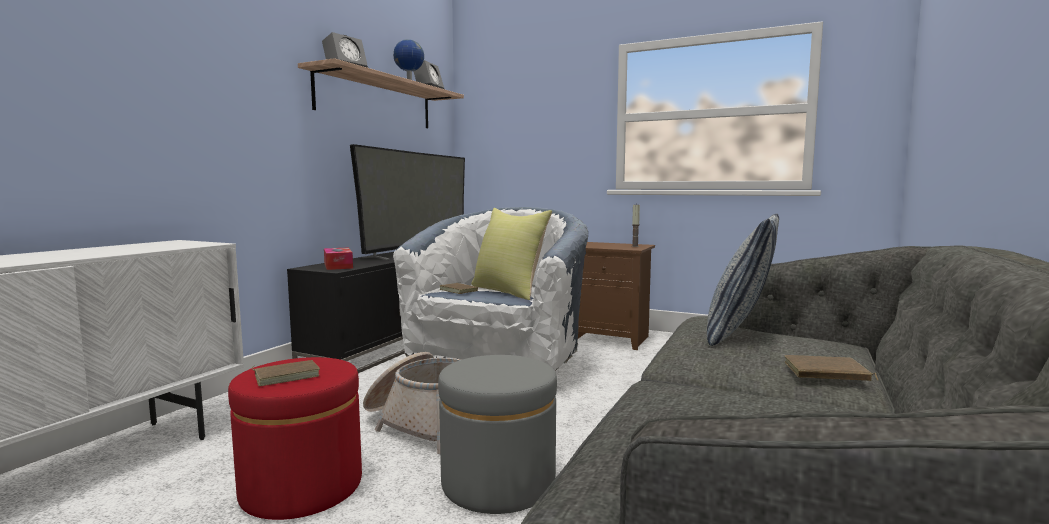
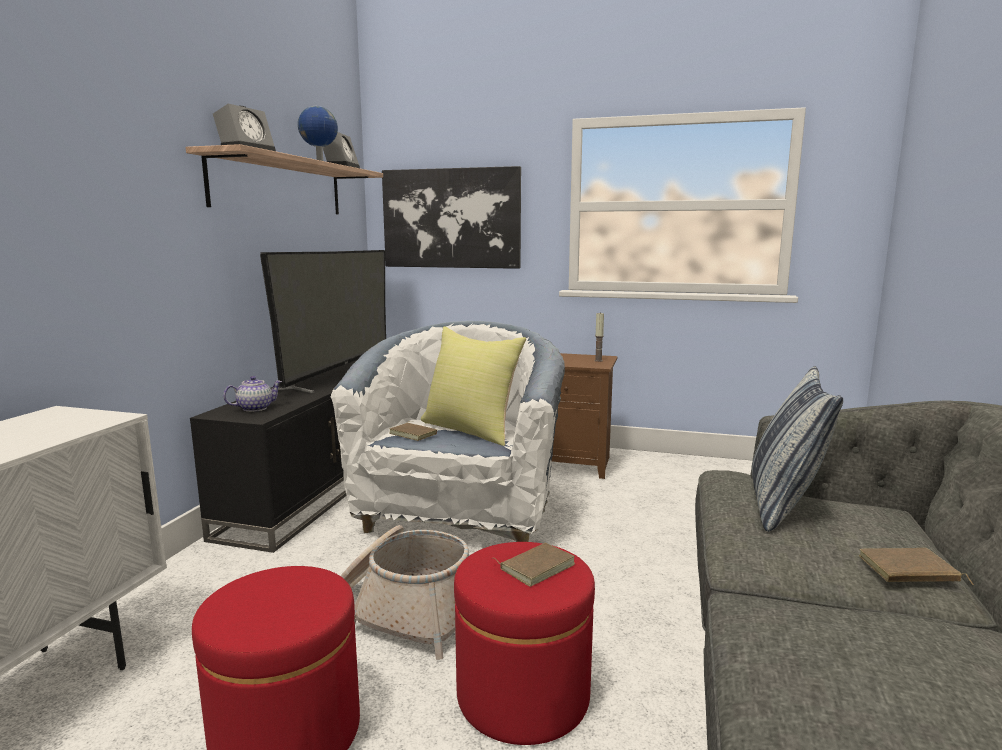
camera: 10 degrees left, 5 degrees up
brown book [252,360,320,386] -> brown book moved to [494,543,575,587]
tissue box [324,247,353,270] -> teapot [223,376,282,412]
grey ottoman [438,355,557,514] -> red ottoman [454,542,595,745]
none -> picture [382,166,521,269]

